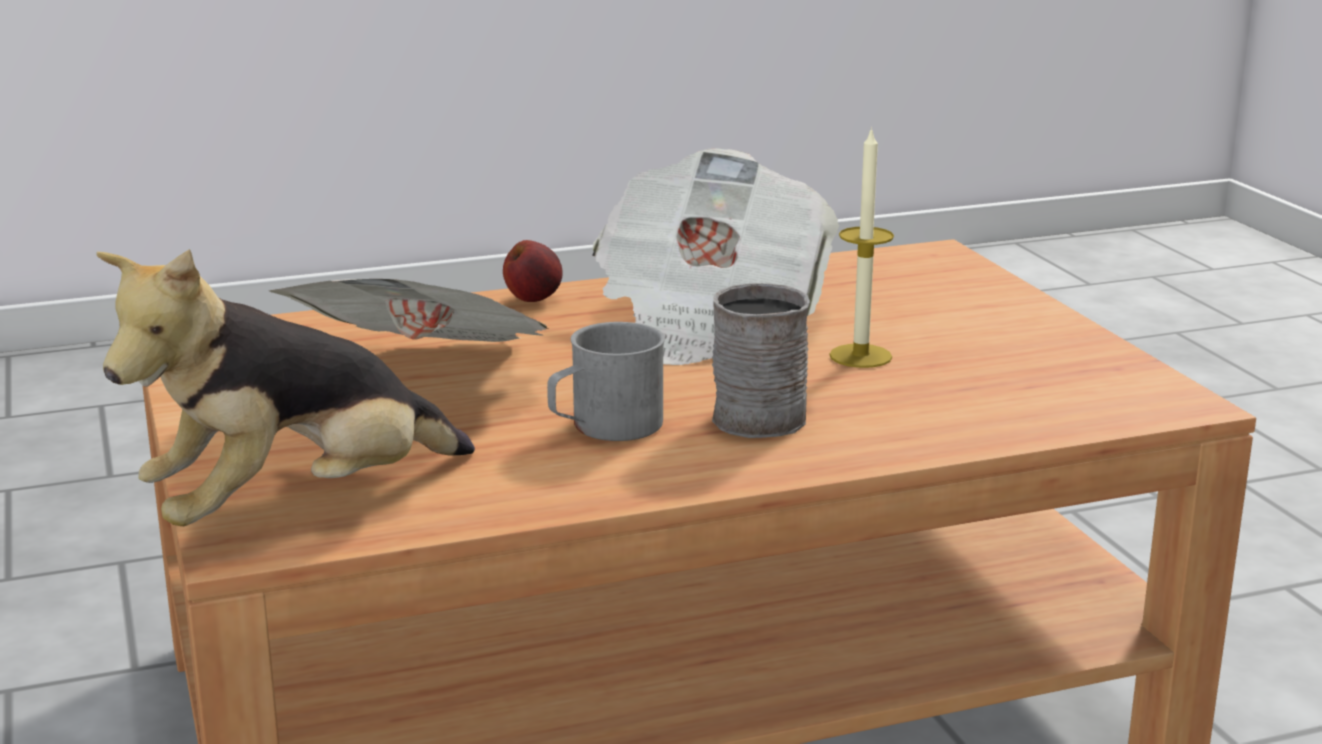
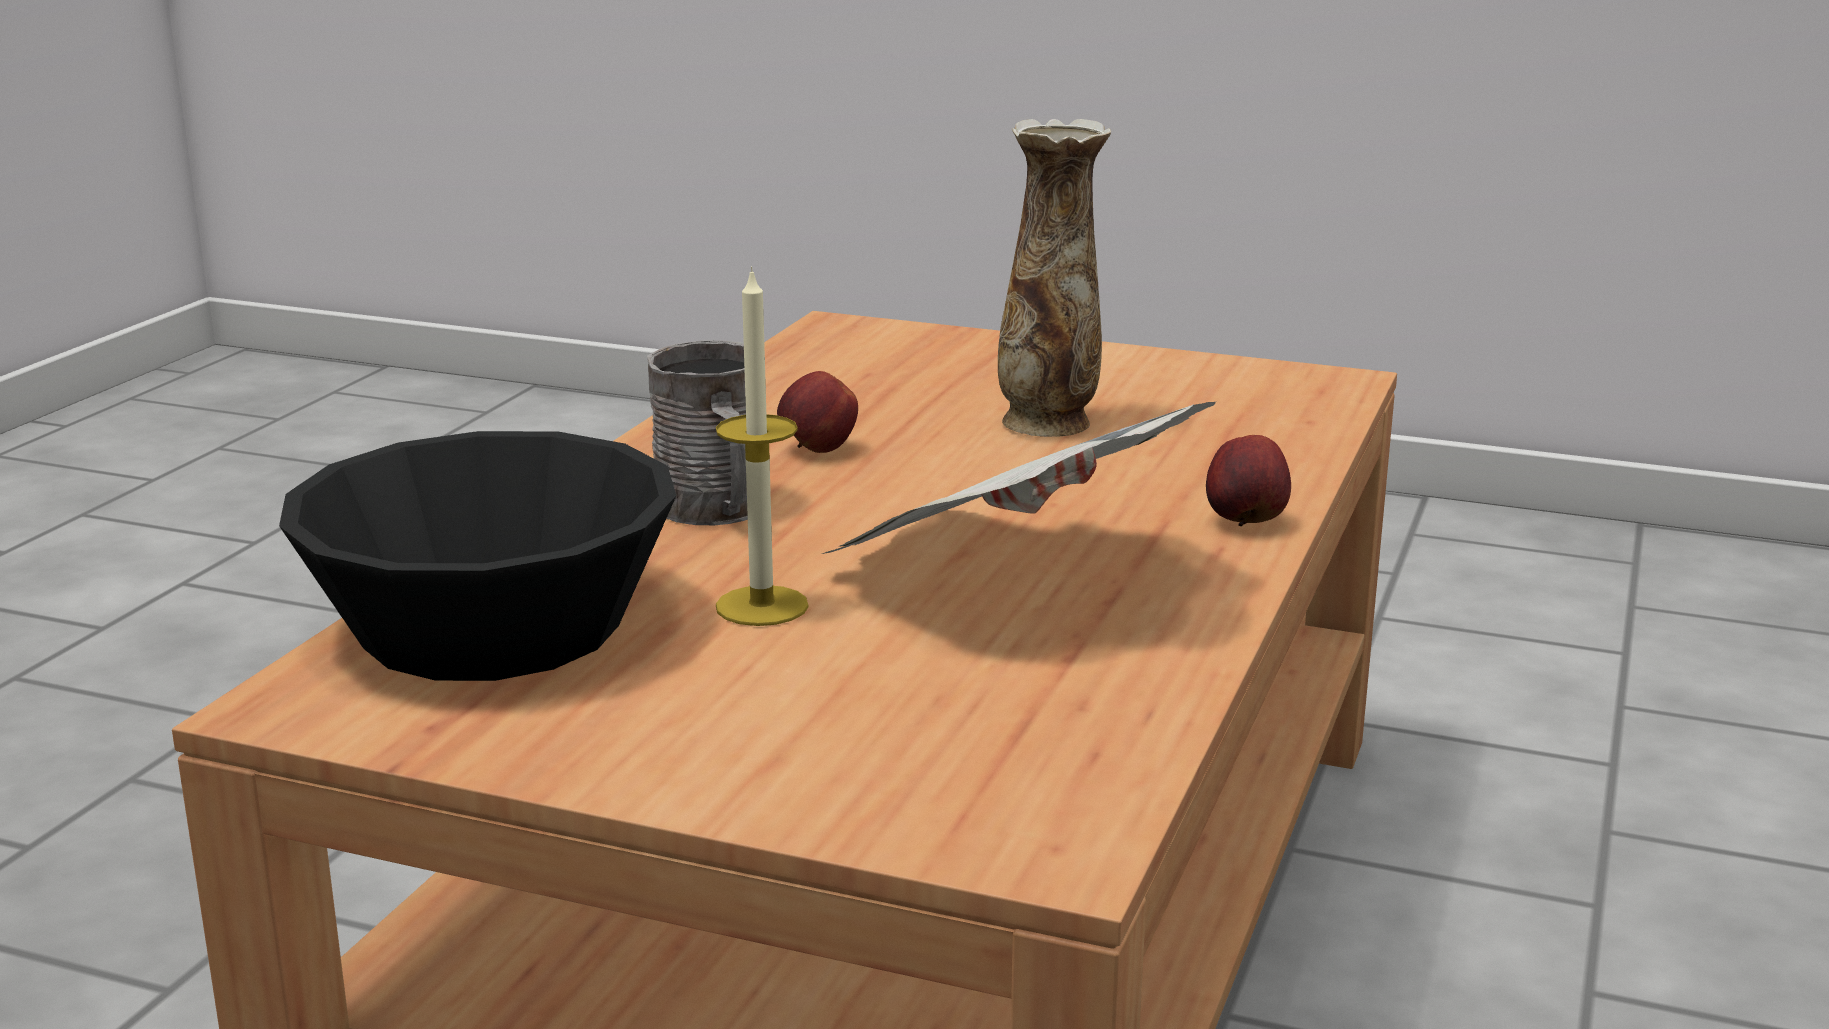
camera: 130 degrees right, 0 degrees up
plush toy [96,249,475,526] -> none
newspaper [269,279,548,342] -> vase [998,119,1111,437]
grey mug [547,322,665,441] -> apple [777,371,858,453]
none -> black bowl [279,431,676,681]

